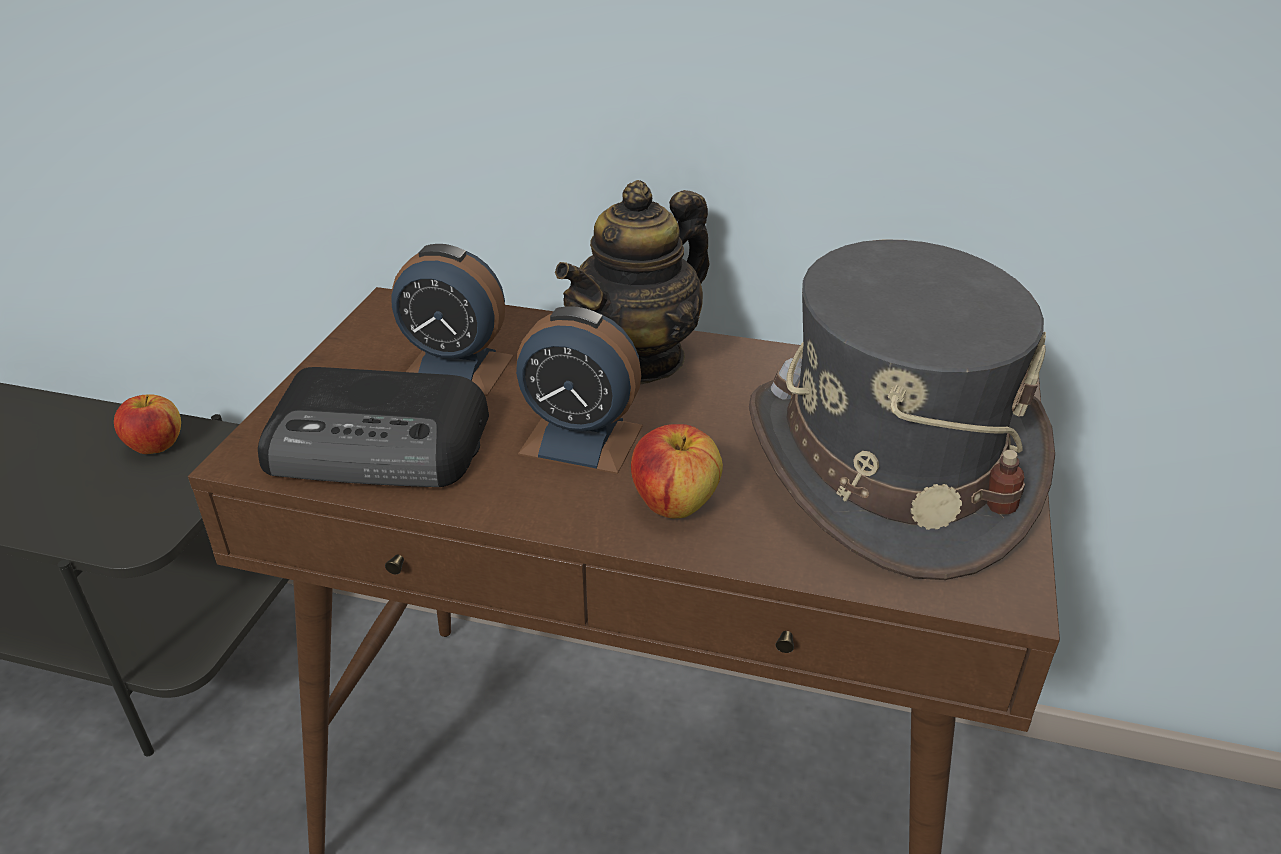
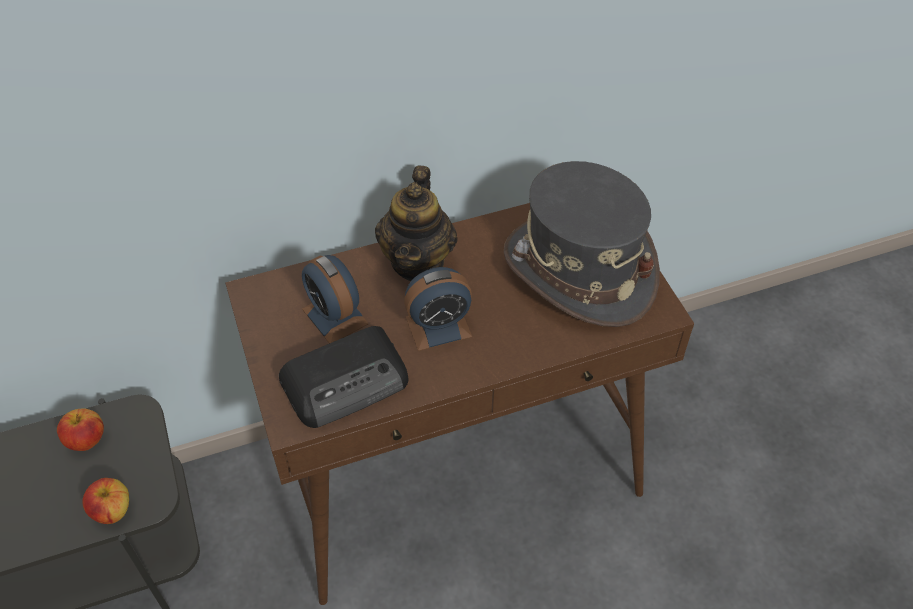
camera: 35 degrees left, 15 degrees up
alarm clock [391,244,514,396] -> alarm clock turned 75 degrees clockwise [302,255,369,344]
apple [631,424,723,518] -> apple moved to [82,478,129,524]

